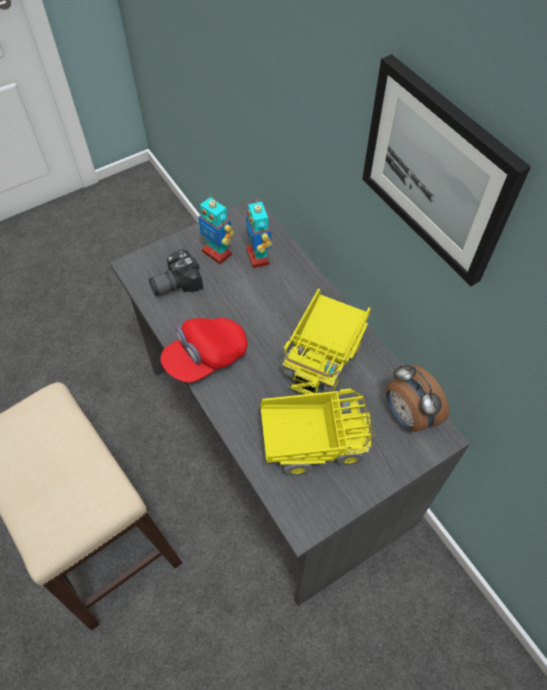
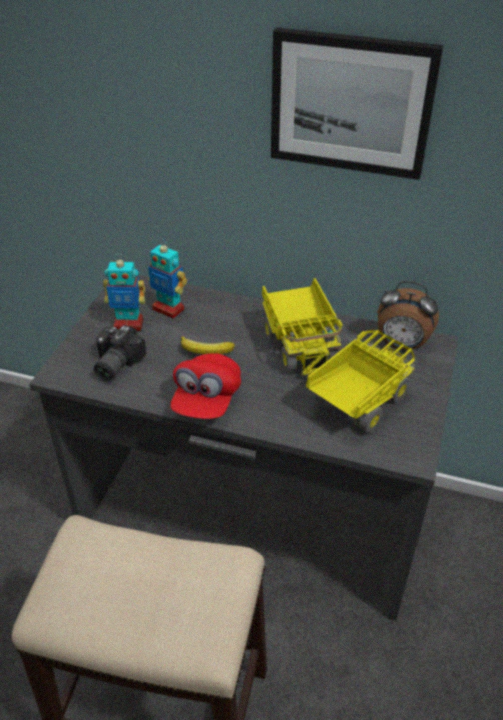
camera: 40 degrees left, 15 degrees down
none -> banana [181,336,235,354]

